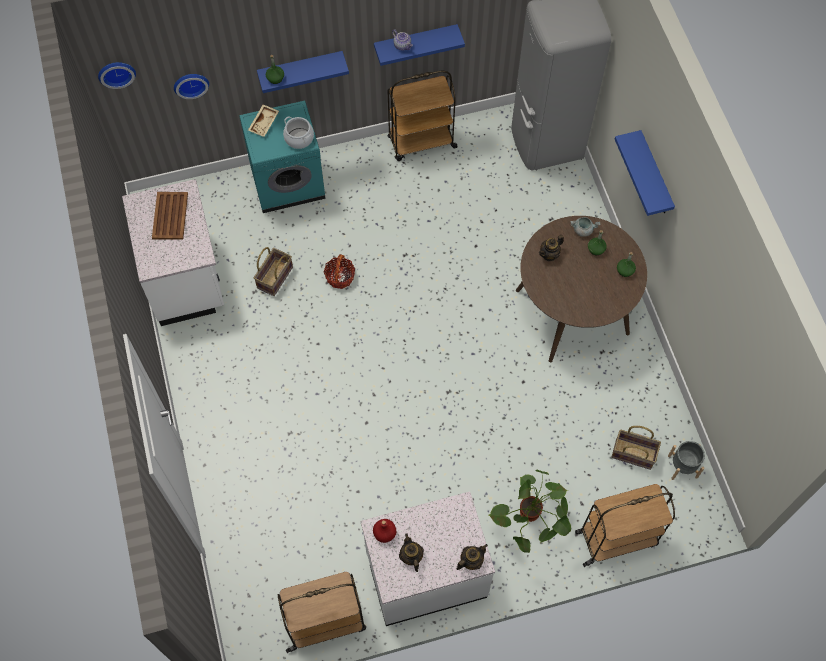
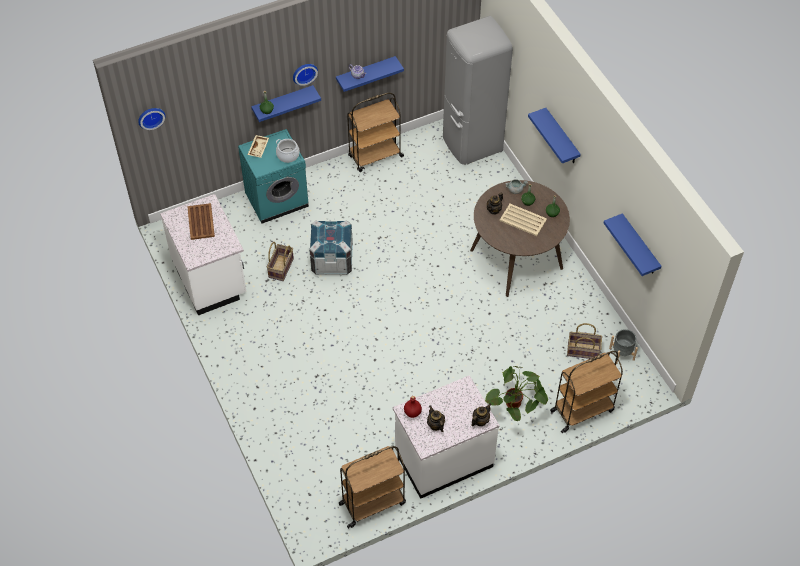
camera: 10 degrees left, 10 degrees down
wall clock [174,74,209,99] -> wall clock moved to [293,64,318,86]
basket [324,254,355,289] -> crate [309,220,353,275]
none -> beige tray [500,204,547,236]
none -> blue shelf [604,213,661,276]

